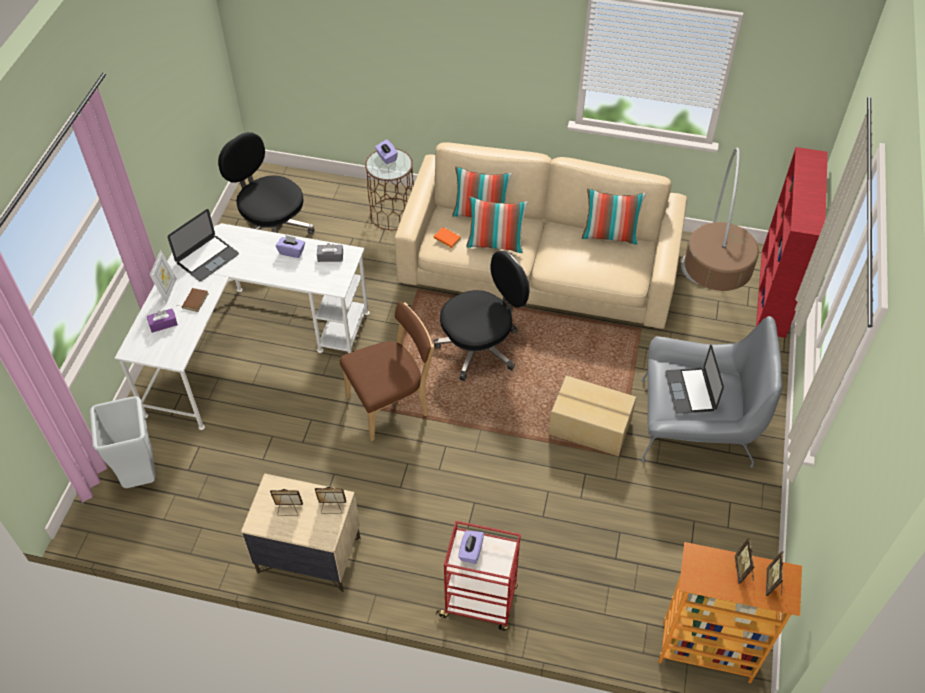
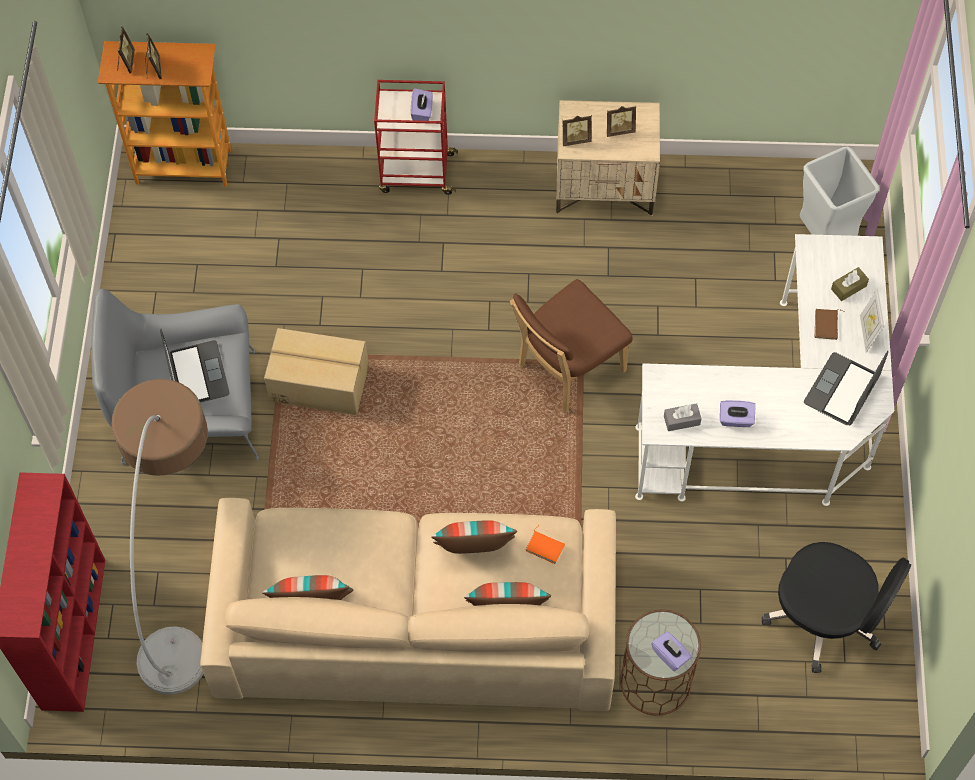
camera: 170 degrees right, 10 degrees up
purple tissue box [147,309,178,333] -> brown tissue box [831,267,869,301]
black office chair [433,251,529,381] -> none

